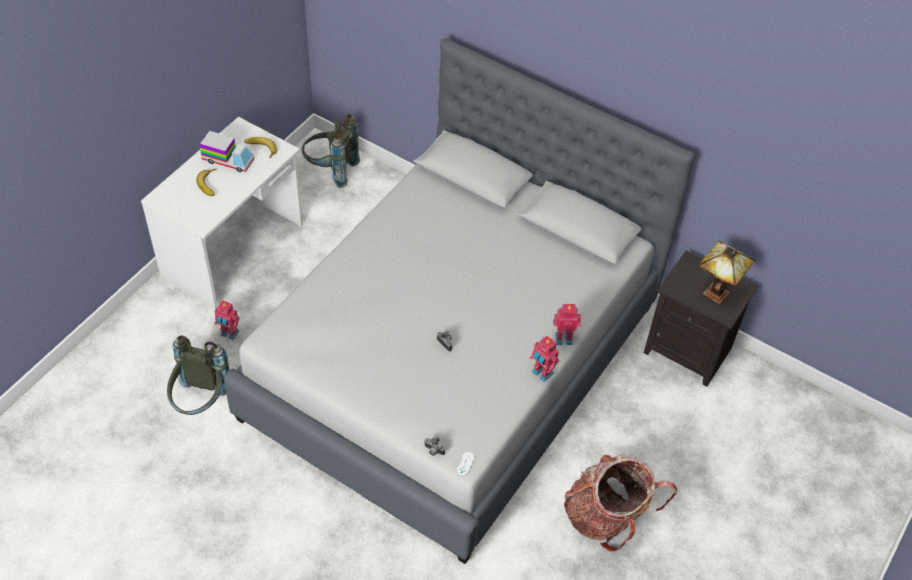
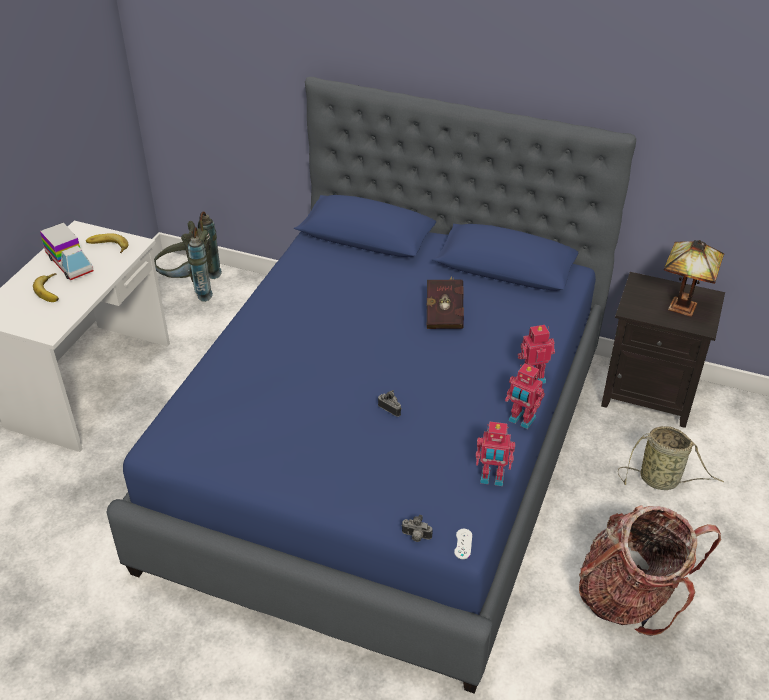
camera: 10 degrees left, 10 degrees down
grey backpack [167,335,229,415] -> none
toy truck [200,131,254,172] -> toy truck turned 45 degrees clockwise [40,223,94,280]
toy robot [214,300,240,340] -> toy robot moved to [476,422,515,486]
grey bed [224,38,695,564] -> blue bed [106,77,636,694]
none -> red book [427,276,464,329]
none -> basket [618,426,724,490]

